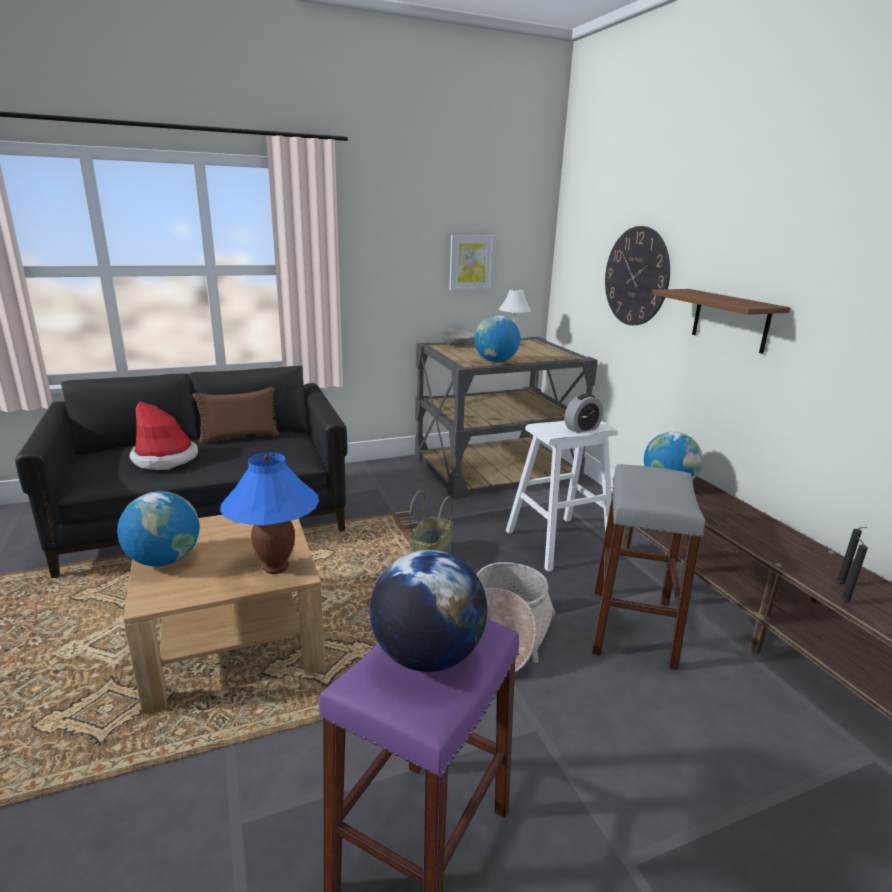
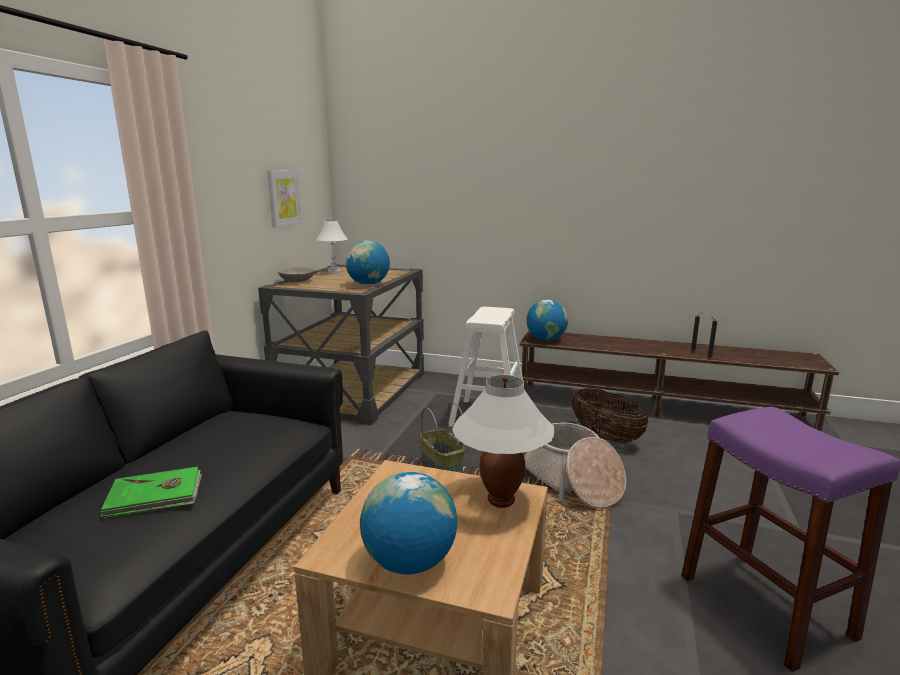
camera: 50 degrees left, 5 degrees down
hat [130,401,198,470] -> green book [100,467,202,519]
brown pillow [192,387,279,445] -> none
blue table lamp [220,453,319,574] -> white table lamp [452,375,554,508]
globe [370,550,487,672] -> none
alarm clock [565,393,603,433] -> none
grey stool [592,464,705,670] -> basket [571,388,648,443]
wall clock [605,226,670,325] -> none
brown shelf [651,289,790,354] -> none

